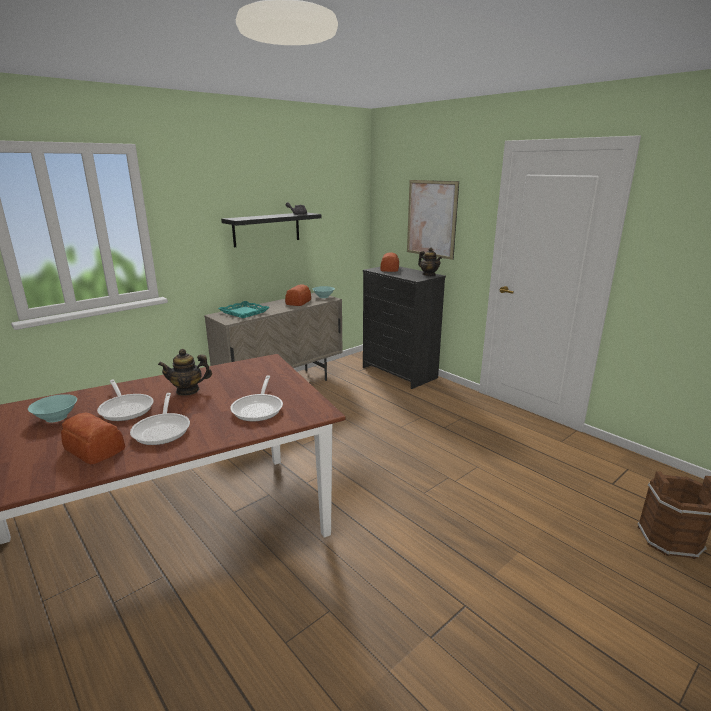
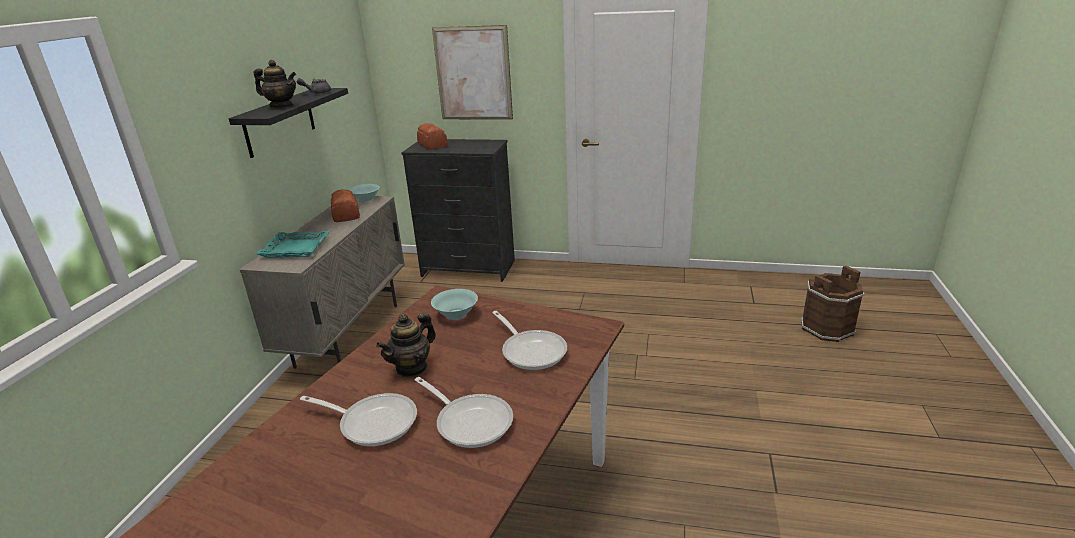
camera: 35 degrees left, 5 degrees up
turquoise bowl [28,394,77,422] -> turquoise bowl moved to [431,289,478,320]
bread [61,412,125,464] -> none
teapot [418,247,442,276] -> teapot moved to [254,60,296,108]

